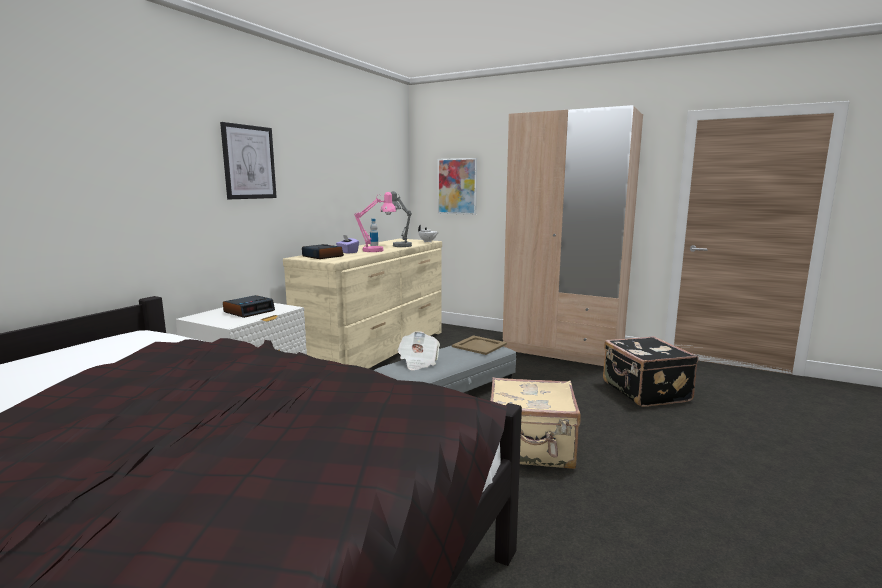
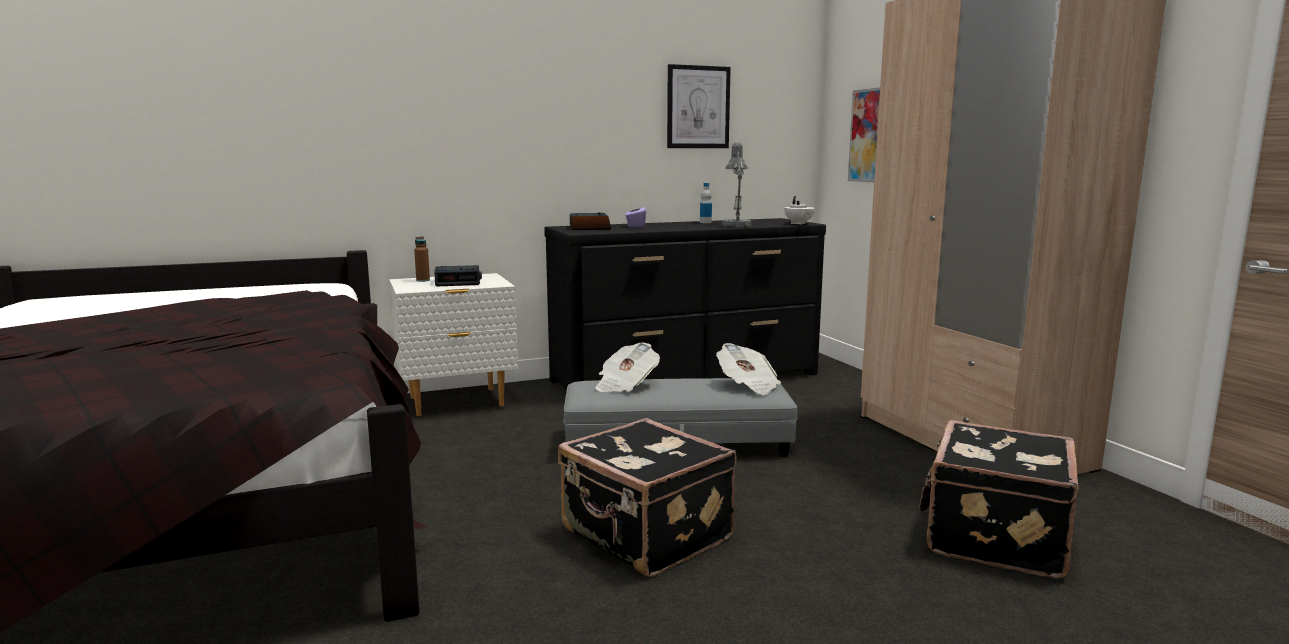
camera: 40 degrees right, 0 degrees up
picture [220,122,277,199] -> picture moved to [667,64,731,148]
beige dresser [283,239,442,369] -> black dresser [544,218,826,391]
pink table lamp [354,192,396,252] -> none
beige tray [452,335,507,355] -> newspaper [716,343,781,395]
beige suitcase [490,377,581,469] -> black suitcase [558,418,736,577]
none -> brown bottle [414,236,430,282]

